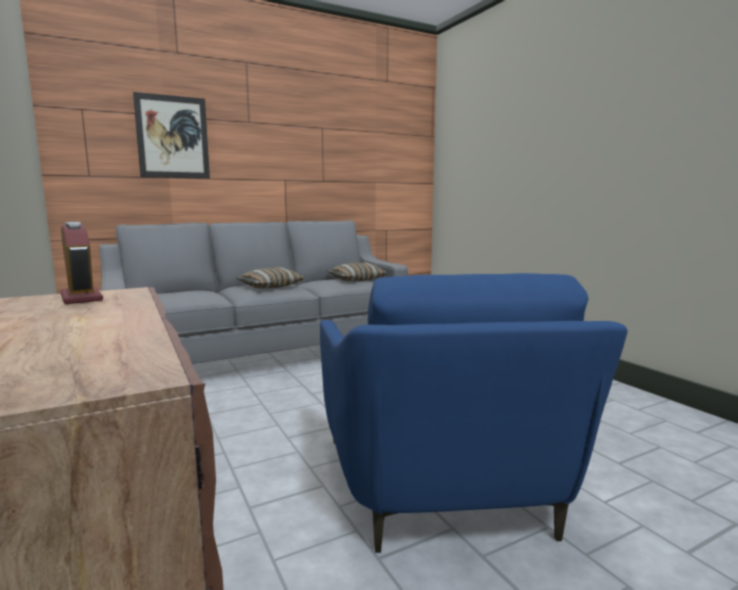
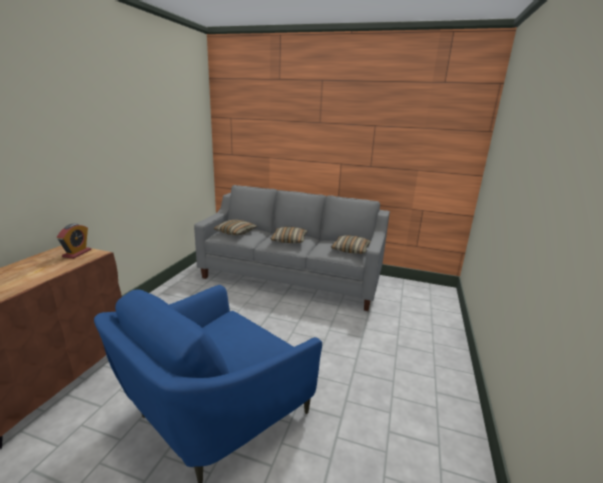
camera: 45 degrees right, 10 degrees up
picture [133,92,210,179] -> none
none -> pillow [214,219,257,235]

